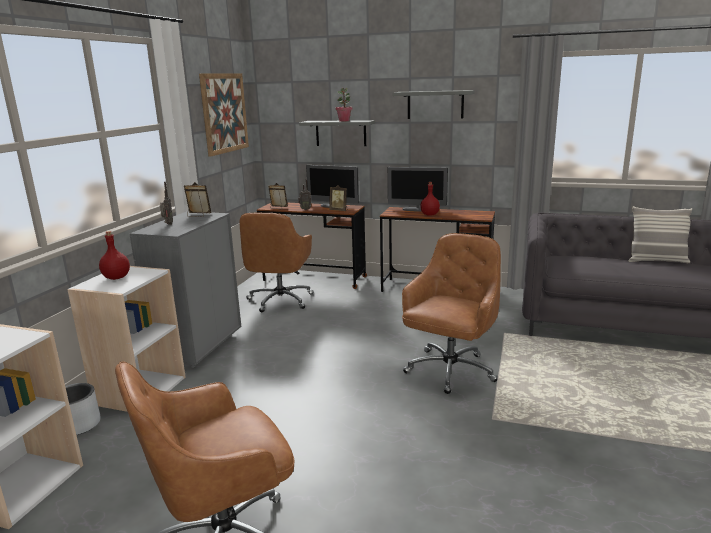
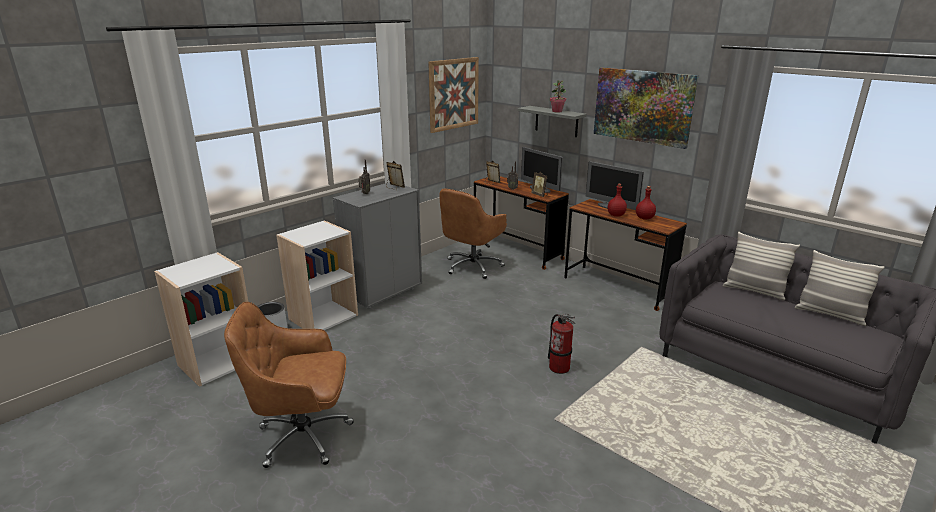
camera: 25 degrees right, 5 degrees up
red bottle [99,231,130,280] -> red bottle moved to [636,186,656,220]
grey shelf [393,90,475,119] -> picture [594,67,698,149]
brown office chair [402,233,501,394] -> fire extinguisher [548,314,575,374]
none -> pillow [723,232,800,300]

